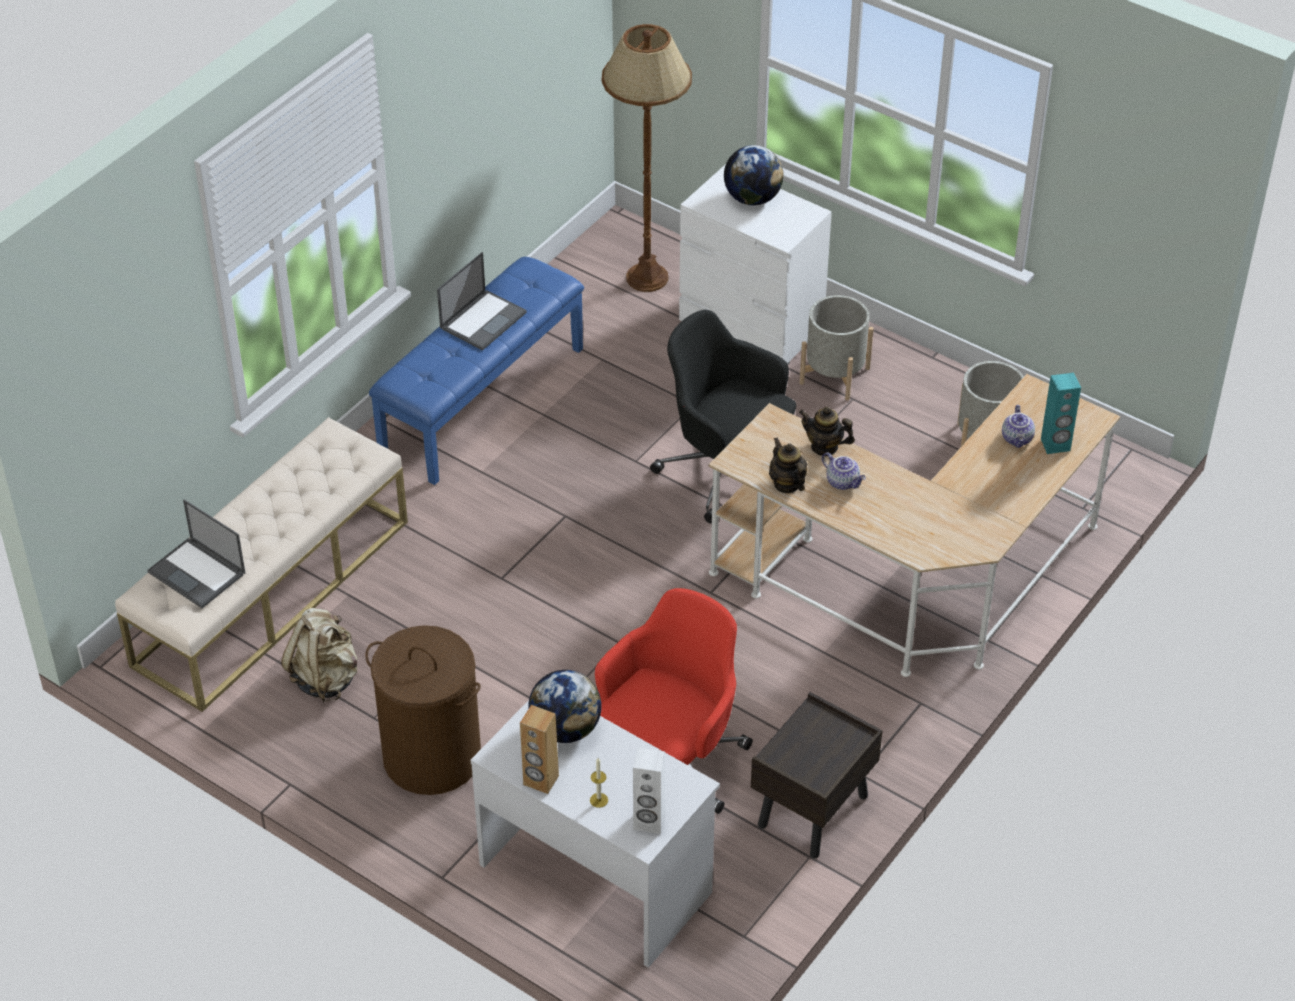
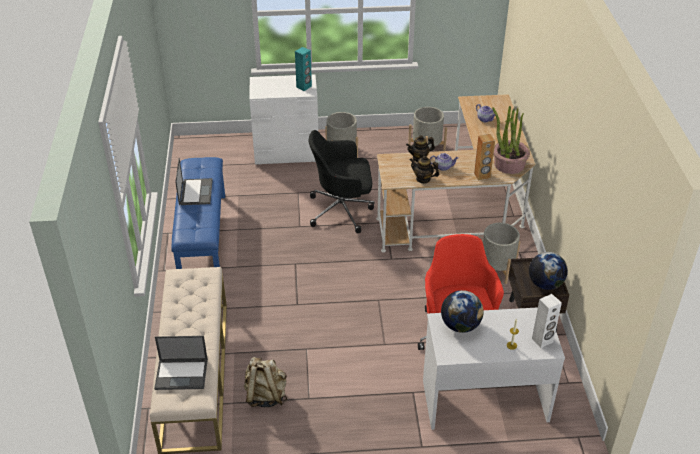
camera: 40 degrees left, 5 degrees down
brown laundry basket [365,625,481,795] -> none
brown speaker [520,705,559,794] -> brown speaker moved to [474,134,495,180]
brown floor lamp [602,24,692,292] -> none
globe [724,145,784,205] -> globe moved to [529,252,568,290]
turquoise speaker [1041,373,1081,454] -> turquoise speaker moved to [295,47,312,91]
none -> grey planter [483,223,520,284]
none -> potted plant [492,106,530,174]

